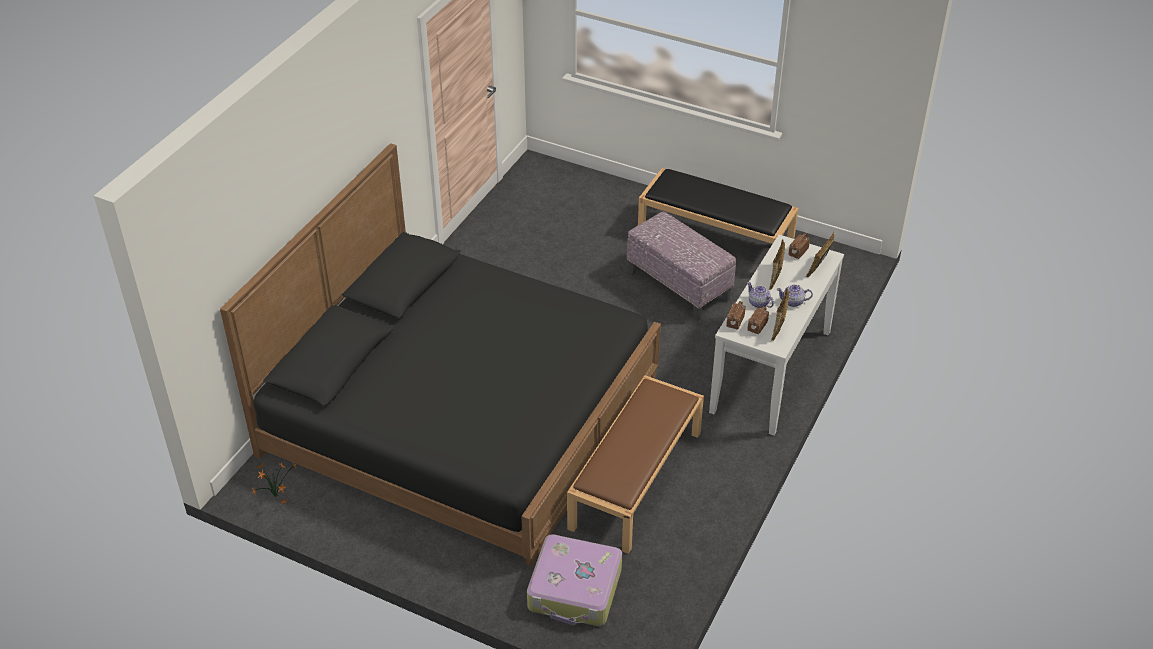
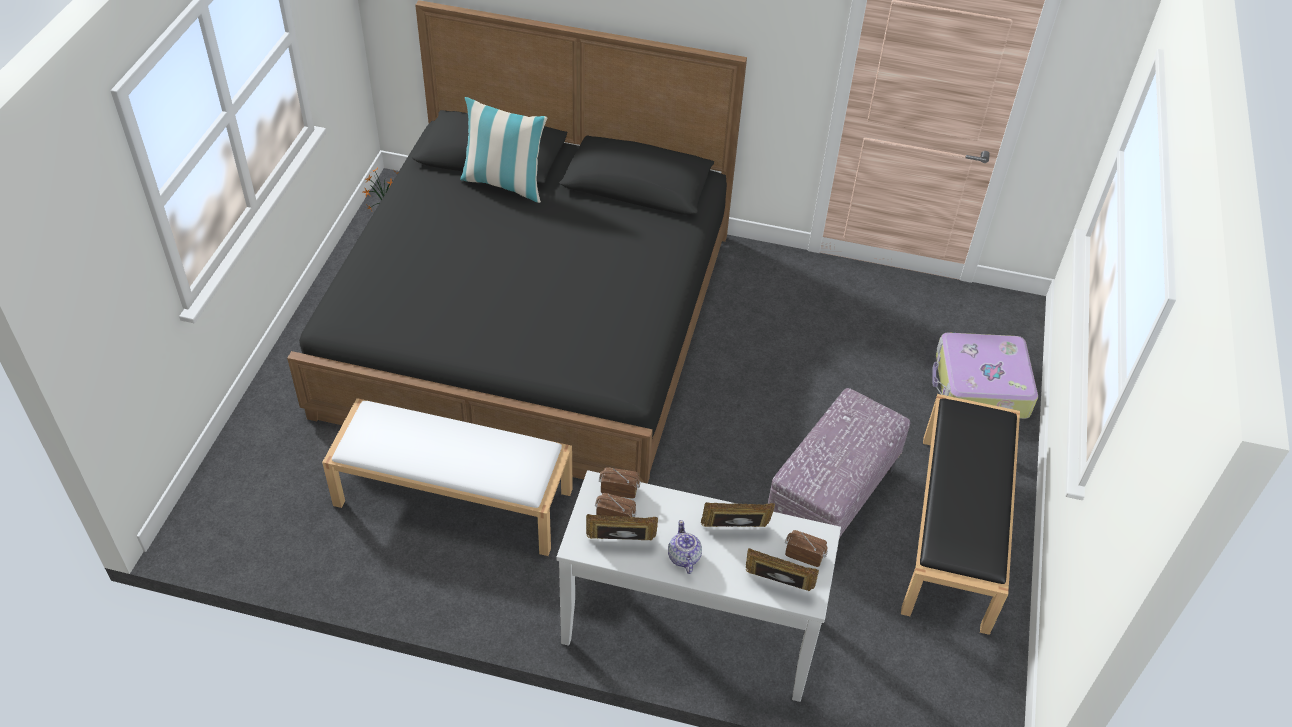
camera: 75 degrees right, 5 degrees up
suitcase [527,534,622,626] -> suitcase moved to [932,332,1038,419]
brown bench [567,375,704,554] -> white bench [322,398,573,556]
teapot [747,282,774,308] -> none
none -> pillow [460,97,547,203]

